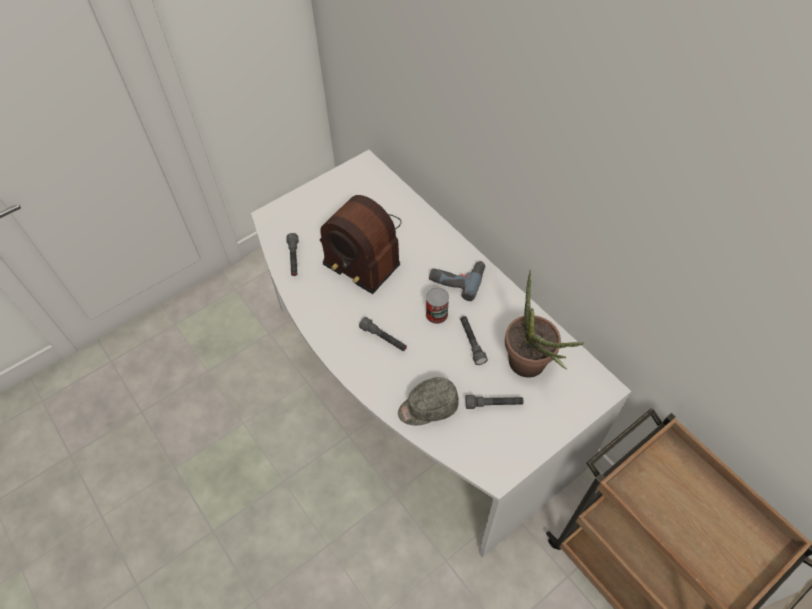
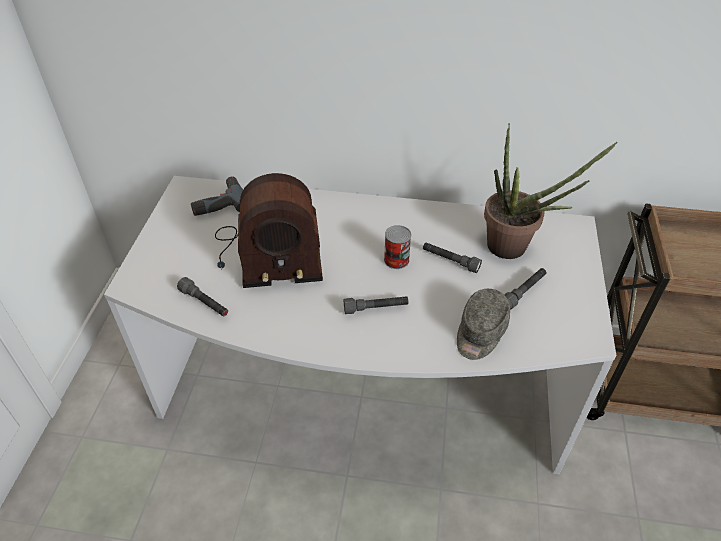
camera: 45 degrees left, 10 degrees down
power drill [429,261,485,301] -> power drill moved to [191,176,243,216]

